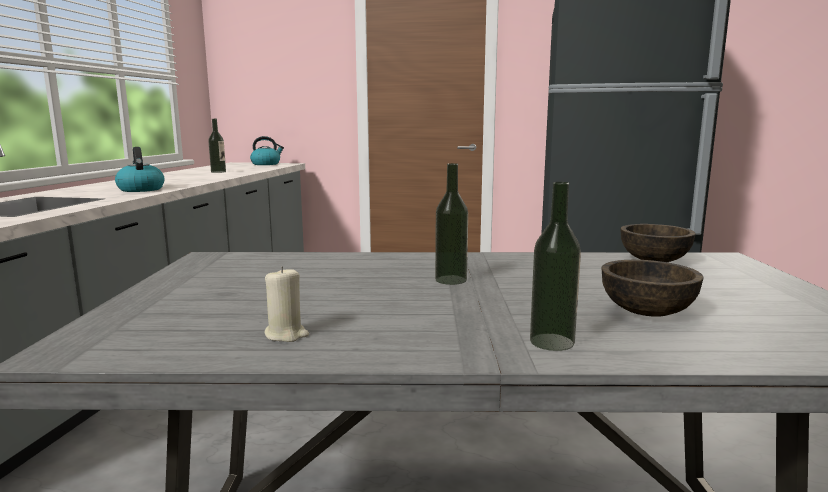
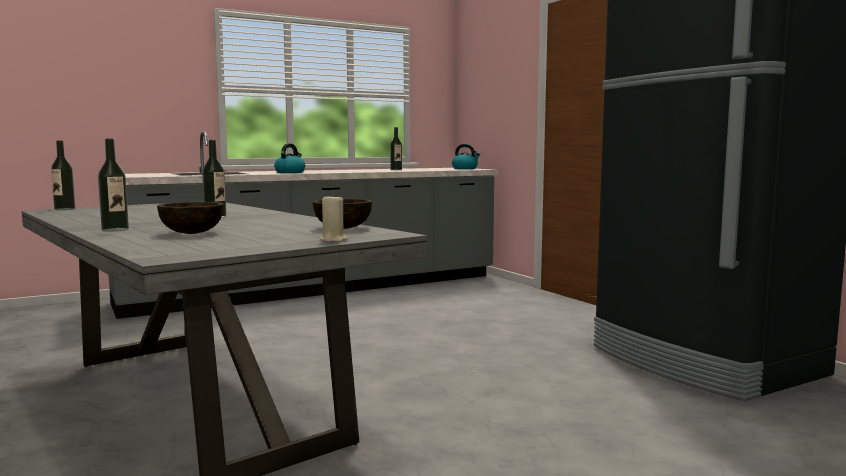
camera: 50 degrees right, 5 degrees down
beige candle [264,266,309,342] -> beige candle moved to [320,194,347,242]
none -> bottle [51,140,75,210]

